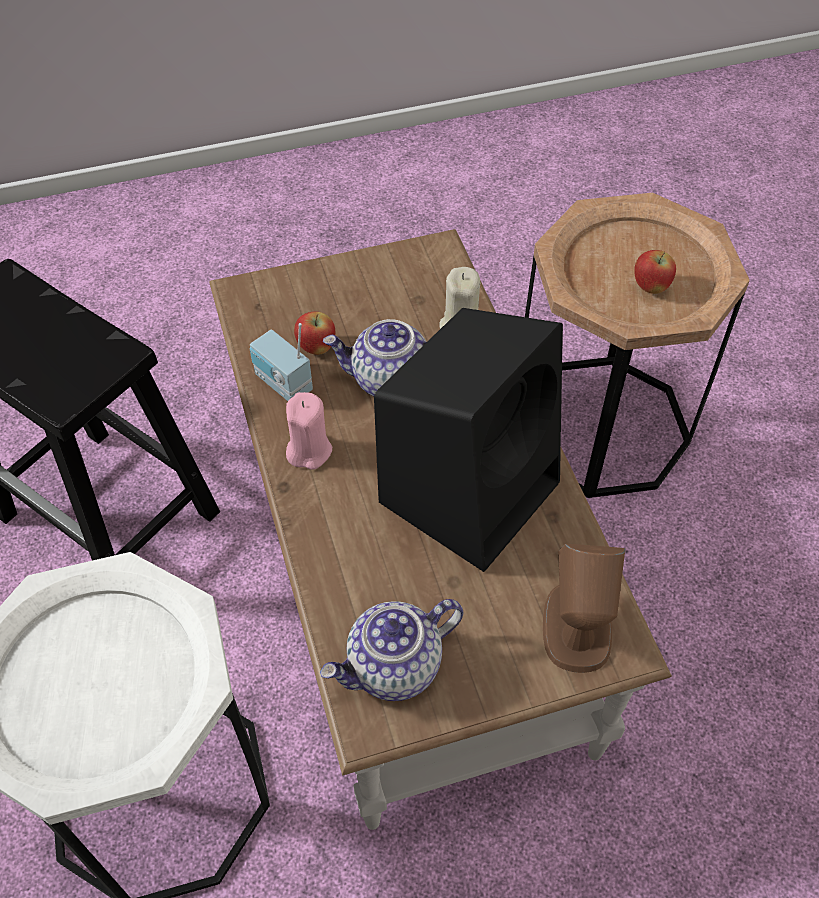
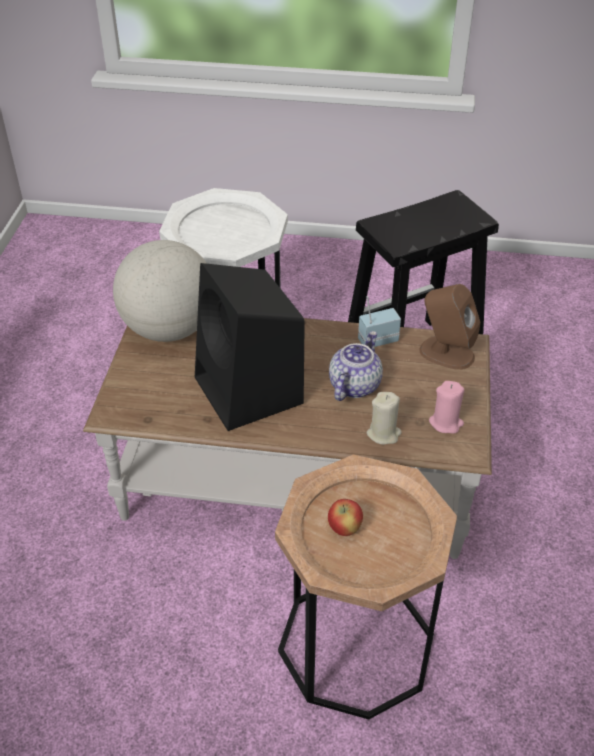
camera: 115 degrees right, 10 degrees down
pink candle [286,392,332,470] -> pink candle moved to [429,381,464,434]
apple [294,311,335,355] -> none
teapot [320,599,463,701] -> globe [113,240,207,342]
brown speaker [543,544,626,673] -> brown speaker moved to [419,284,480,370]

